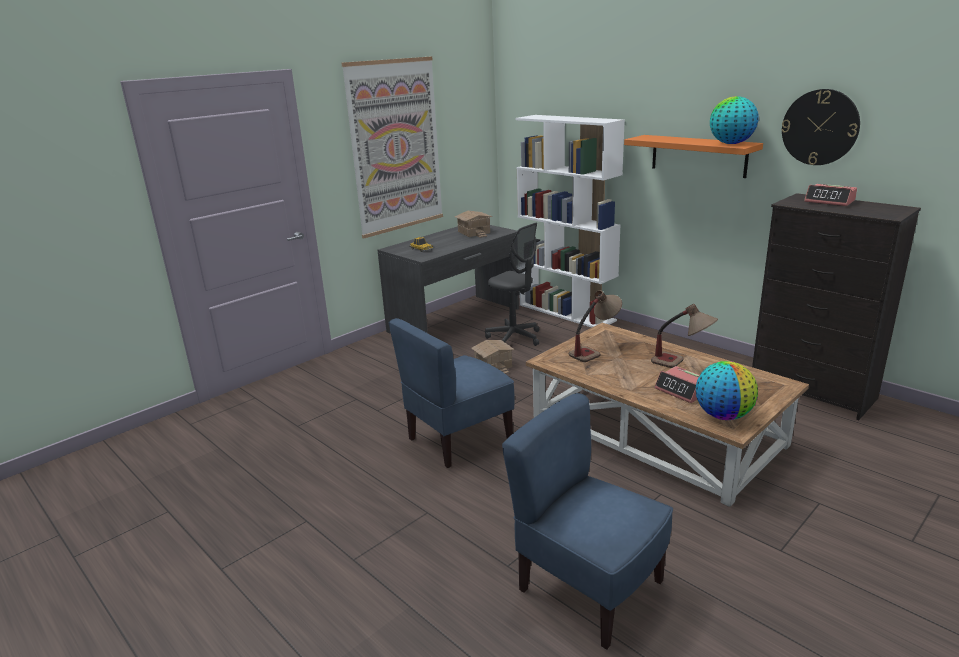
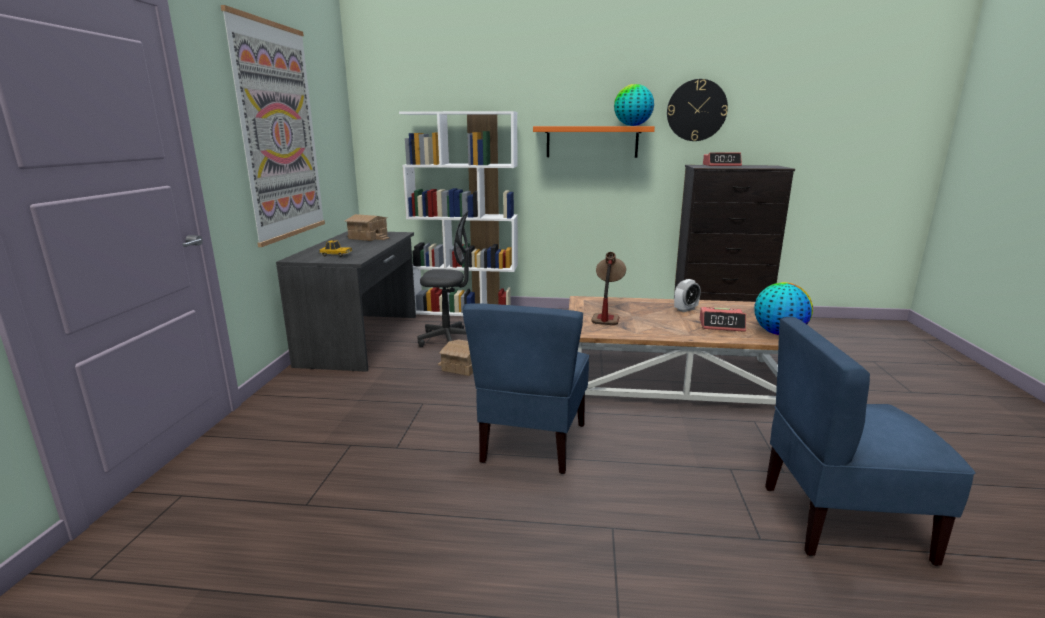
camera: 40 degrees left, 5 degrees down
table lamp [651,304,718,368] -> alarm clock [674,279,701,312]

